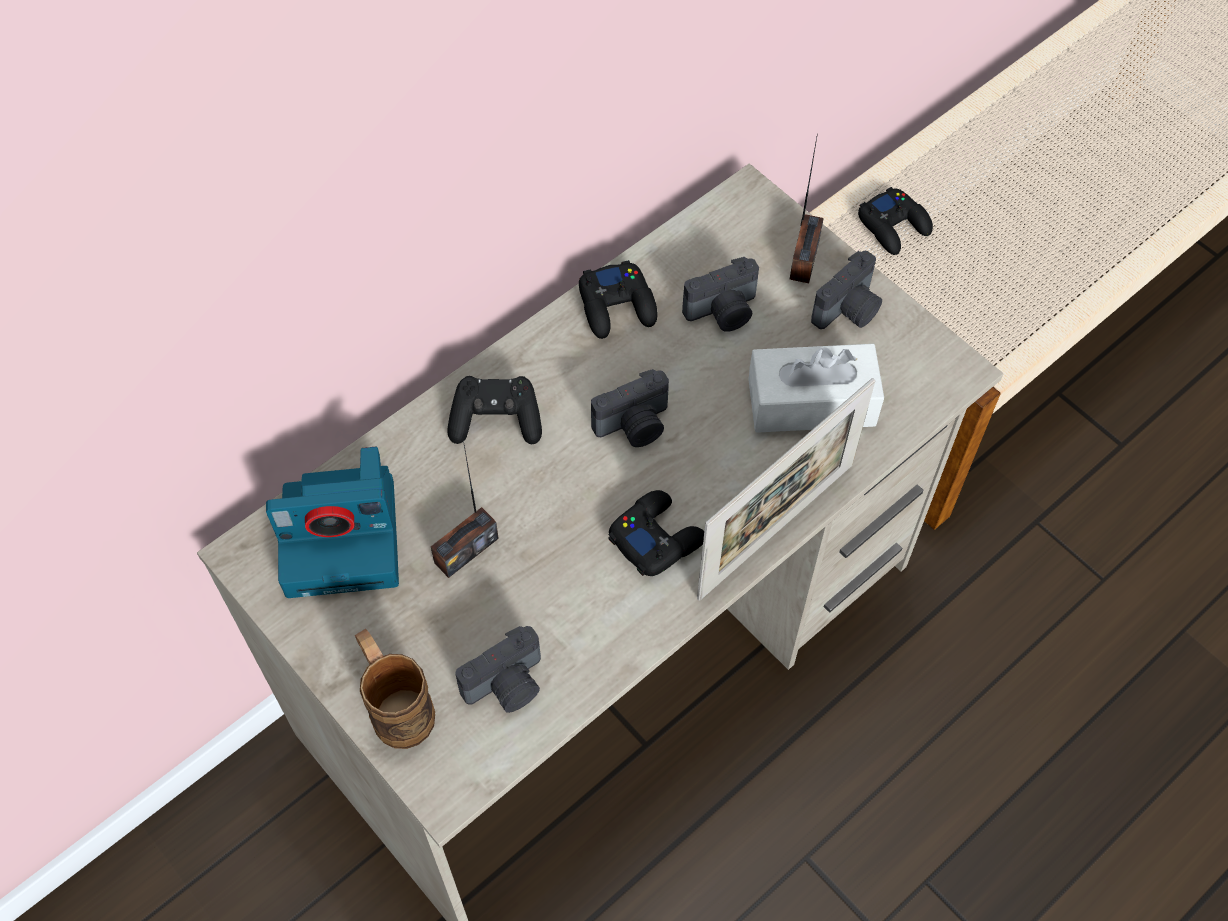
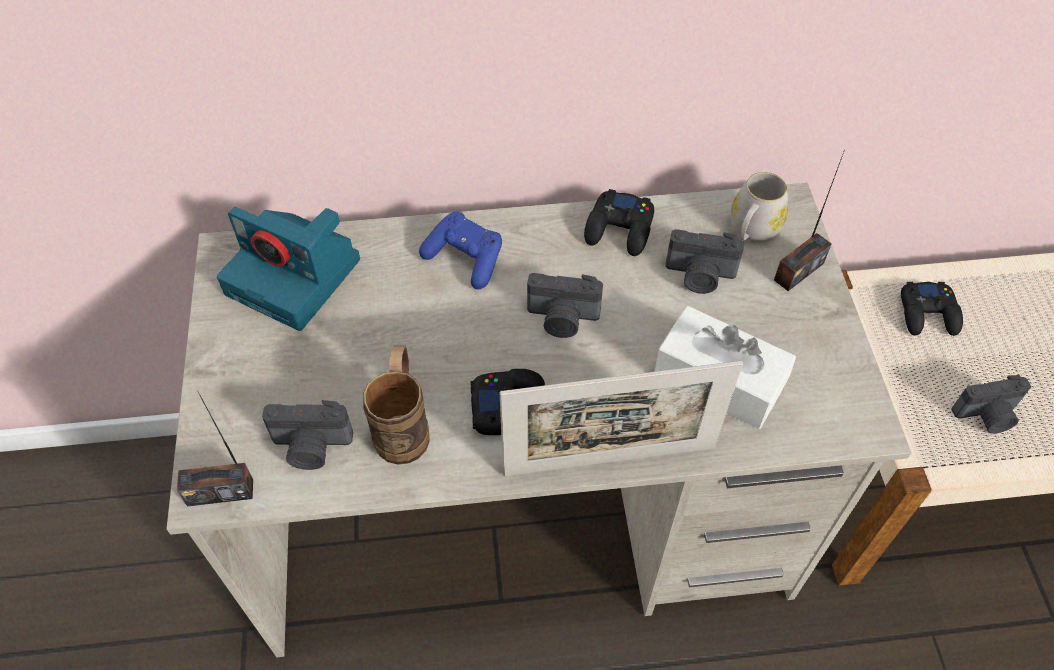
camera: 35 degrees right, 5 degrees down
brown mug [355,629,435,749] -> brown mug moved to [363,346,430,465]
radio [431,440,499,578] -> radio moved to [177,390,253,507]
black game controller [447,376,542,444] -> blue game controller [419,212,502,289]
camera [811,251,882,329] -> camera moved to [951,375,1031,434]
none -> white mug [730,172,788,241]

